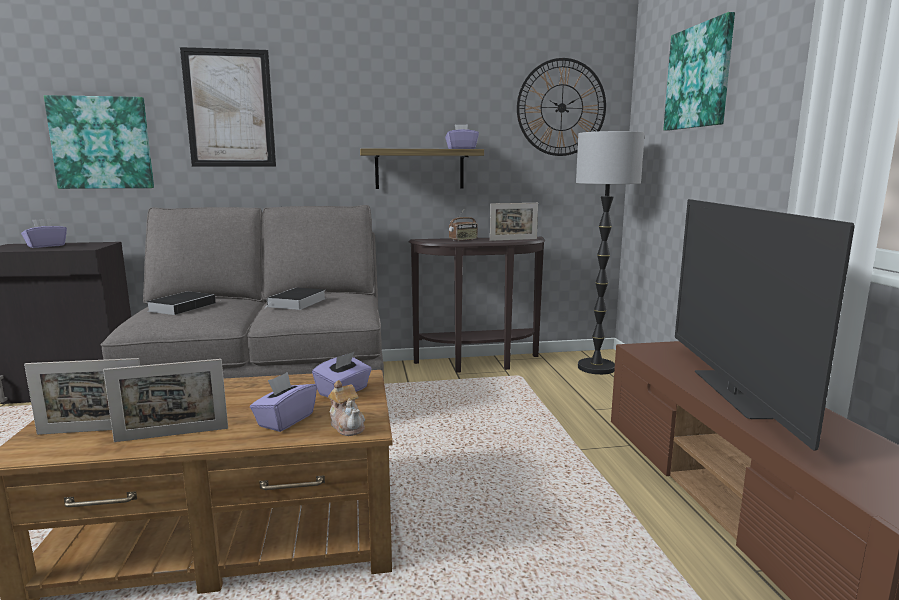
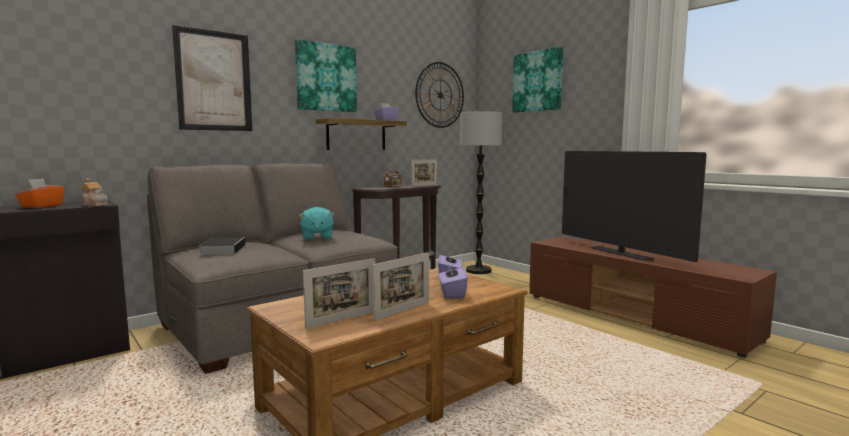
camera: 30 degrees left, 5 degrees down
purple tissue box [21,219,67,248] -> orange tissue box [15,178,65,208]
picture [44,95,154,189] -> picture moved to [295,39,357,112]
book [264,288,326,310] -> turquoise plush toy [298,207,335,240]
teapot [328,380,365,436] -> teapot moved to [81,178,108,206]

